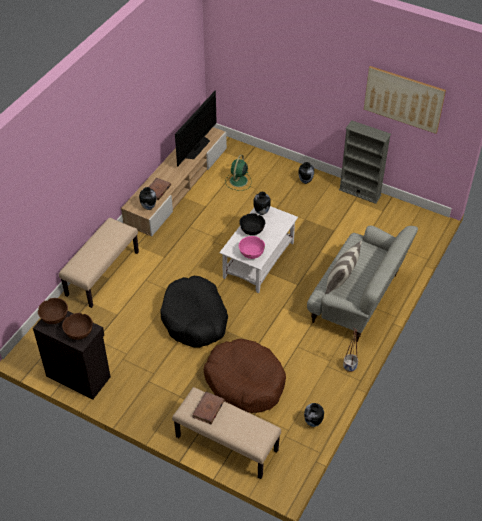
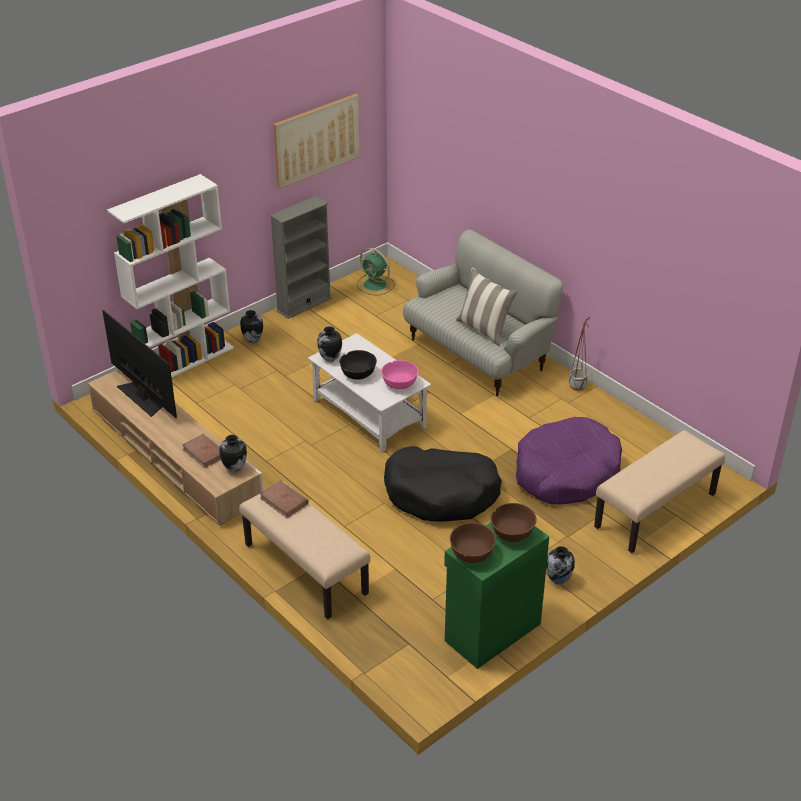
camera: 70 degrees left, 10 degrees down
black cabinet [33,311,111,399] -> green cabinet [444,522,549,669]
brown book [192,392,225,424] -> brown book moved to [260,480,309,518]
brown dog bed [204,339,286,413] -> purple dog bed [516,417,622,504]
green fan [225,154,251,191] -> green fan moved to [357,248,395,295]
vase [304,403,324,427] -> vase moved to [546,546,575,584]
none -> white bookcase [107,174,234,378]

